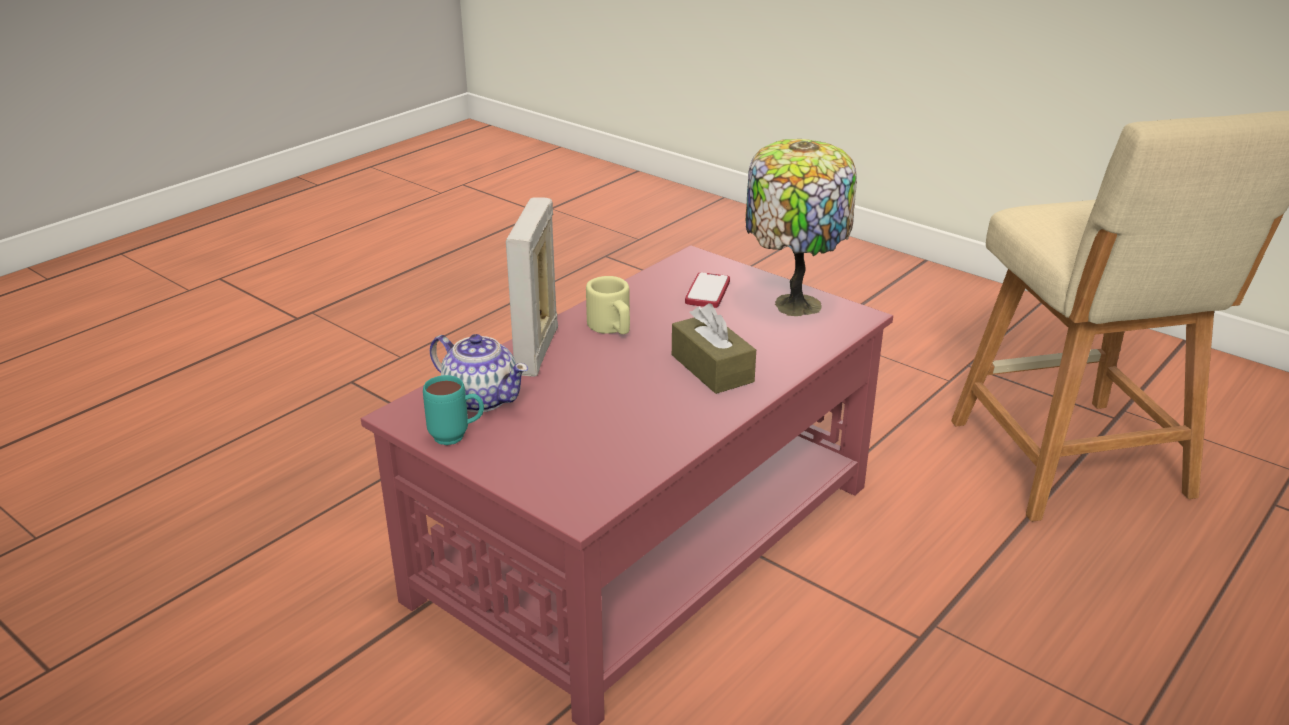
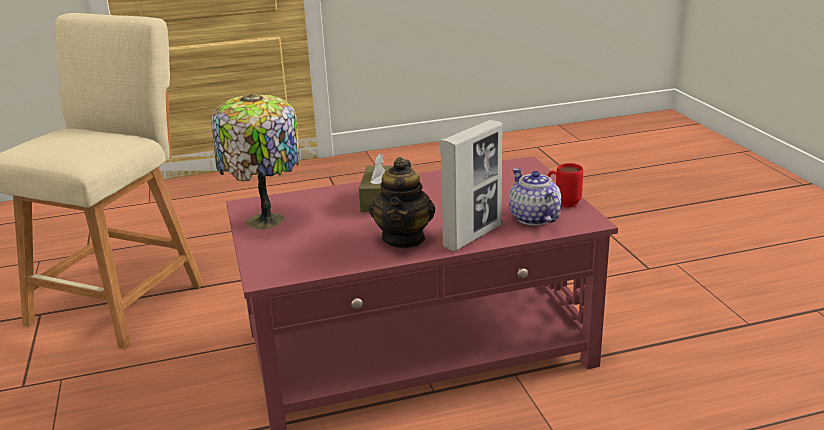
camera: 145 degrees left, 5 degrees down
turquoise mug [423,375,484,445] -> red mug [547,163,583,207]
beige mug [586,276,630,334] -> teapot [369,157,435,248]
phone [685,272,730,308] -> none

